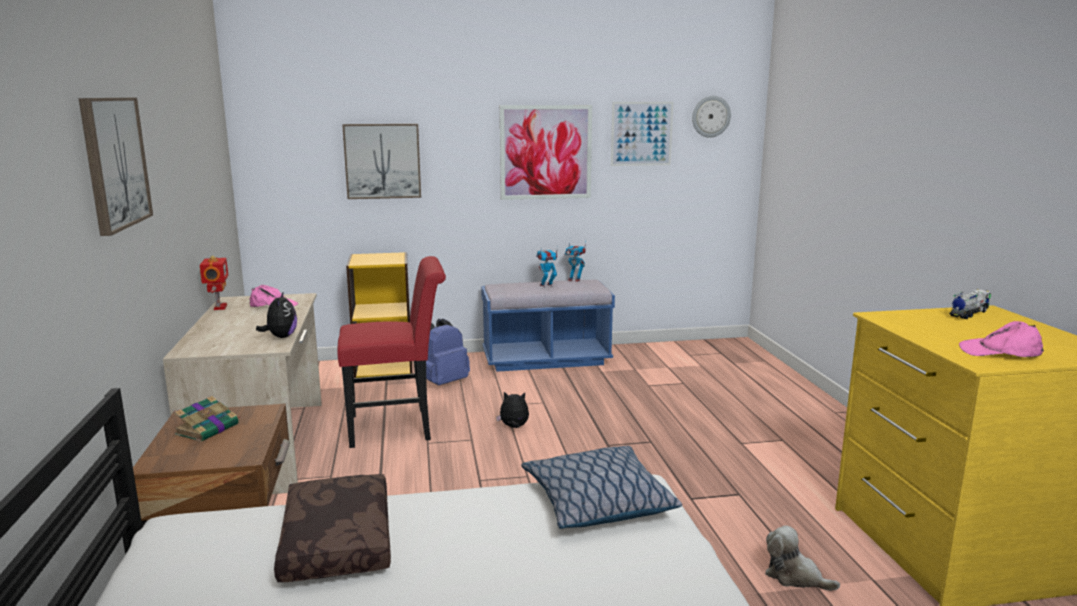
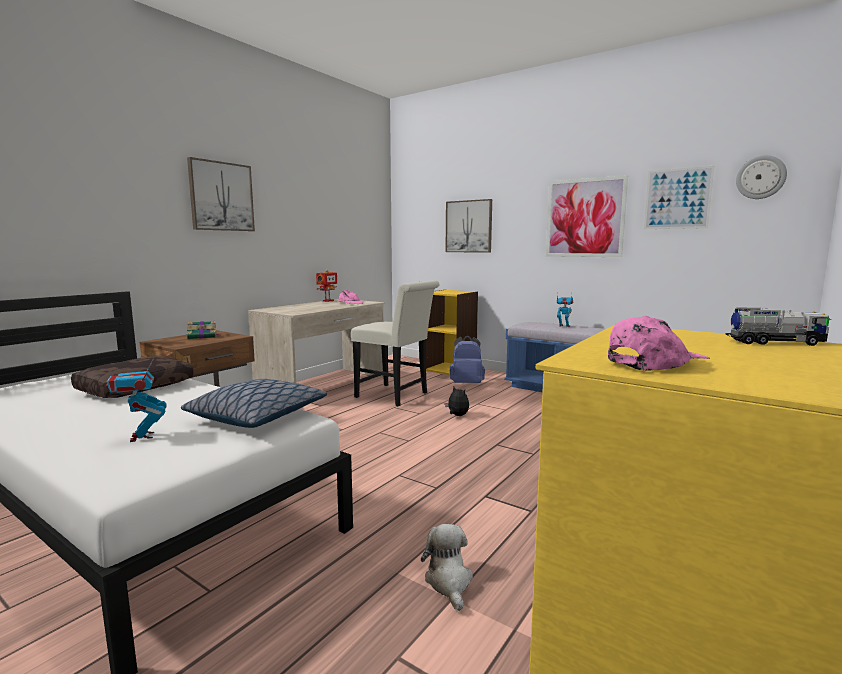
camera: 45 degrees right, 5 degrees down
plush toy [256,291,297,338] -> none
red chair [337,256,446,448] -> white chair [351,280,440,406]
toy robot [565,238,586,282] -> toy robot moved to [106,357,167,442]
pink cap [959,321,1044,357] -> pink cap turned 90 degrees clockwise [608,316,710,371]

